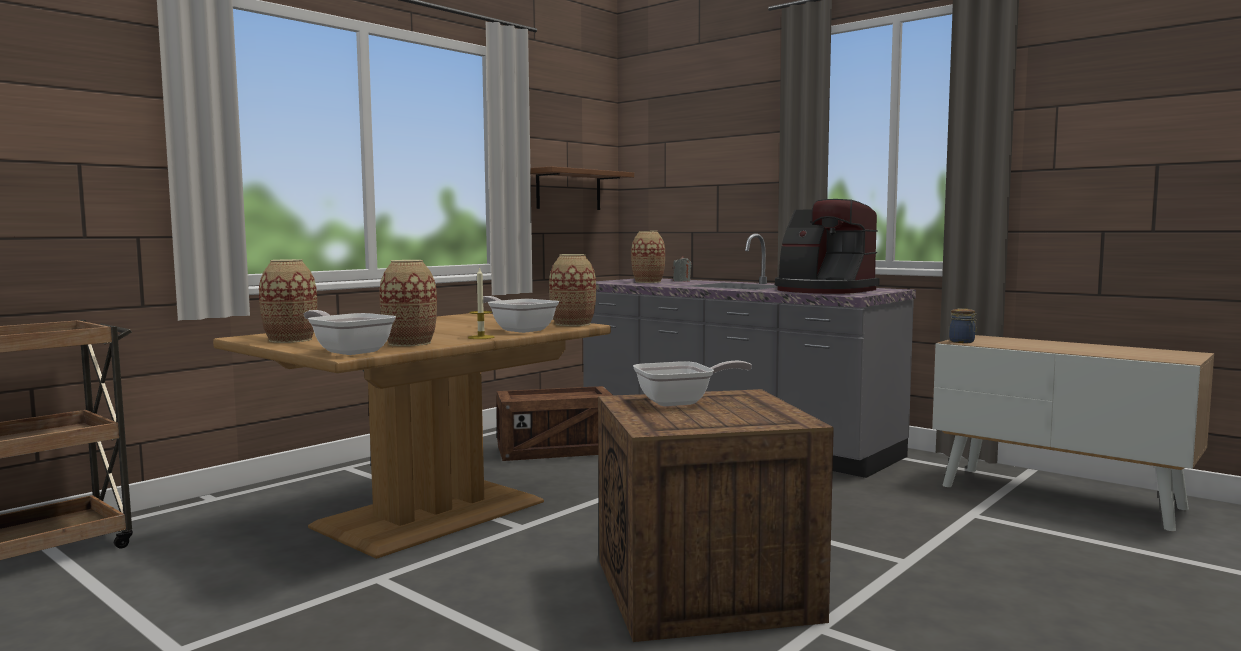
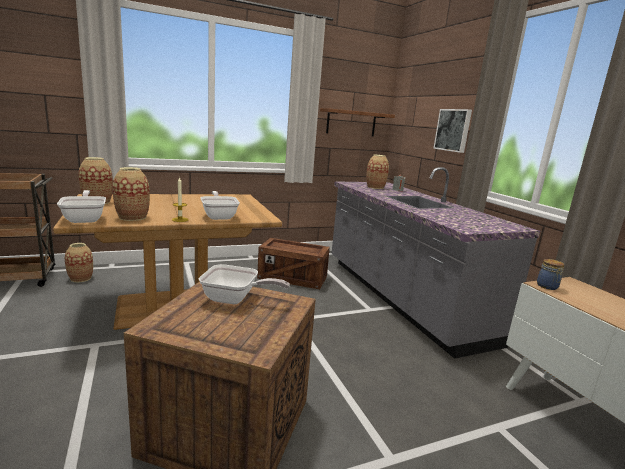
camera: 25 degrees right, 10 degrees up
vase [549,254,596,326] -> vase moved to [65,243,93,282]
coffee machine [775,199,880,294] -> none
none -> picture [433,109,472,153]

